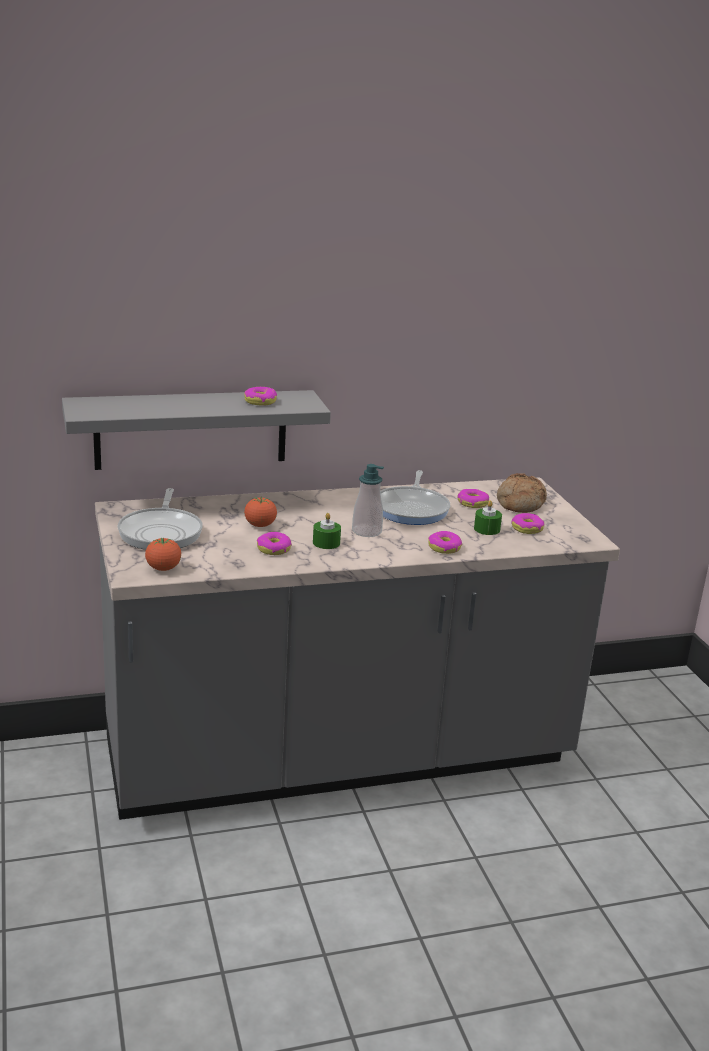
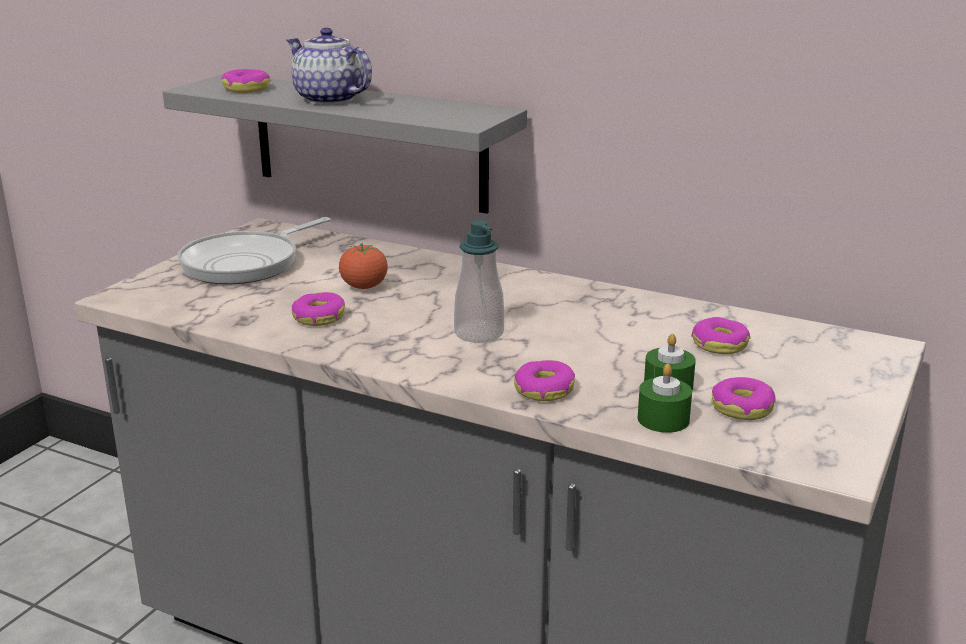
camera: 45 degrees right, 0 degrees up
tomato [145,538,181,571] -> none
donut [244,387,277,406] -> donut moved to [222,69,271,93]
green candle [313,513,341,549] -> green candle moved to [637,364,692,433]
frying pan [380,470,450,525] -> none
bread [497,473,547,513] -> none
none -> teapot [287,28,372,105]

